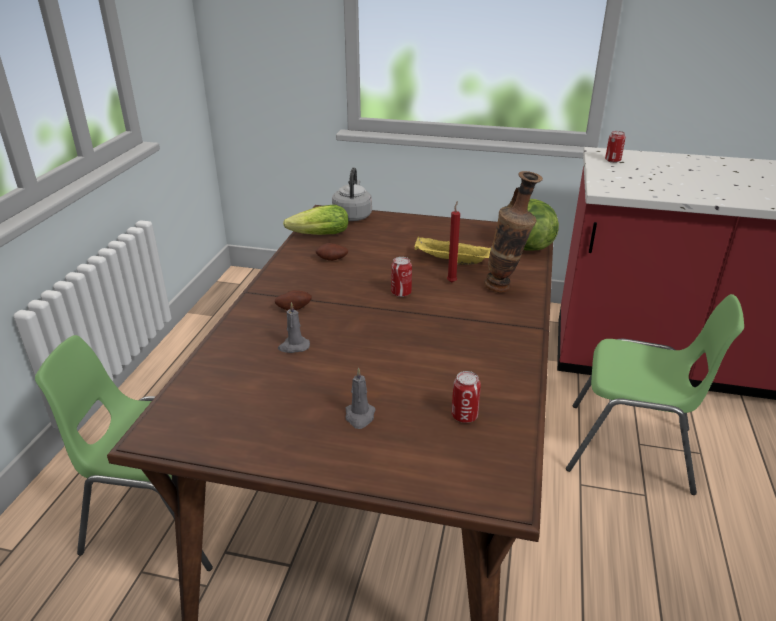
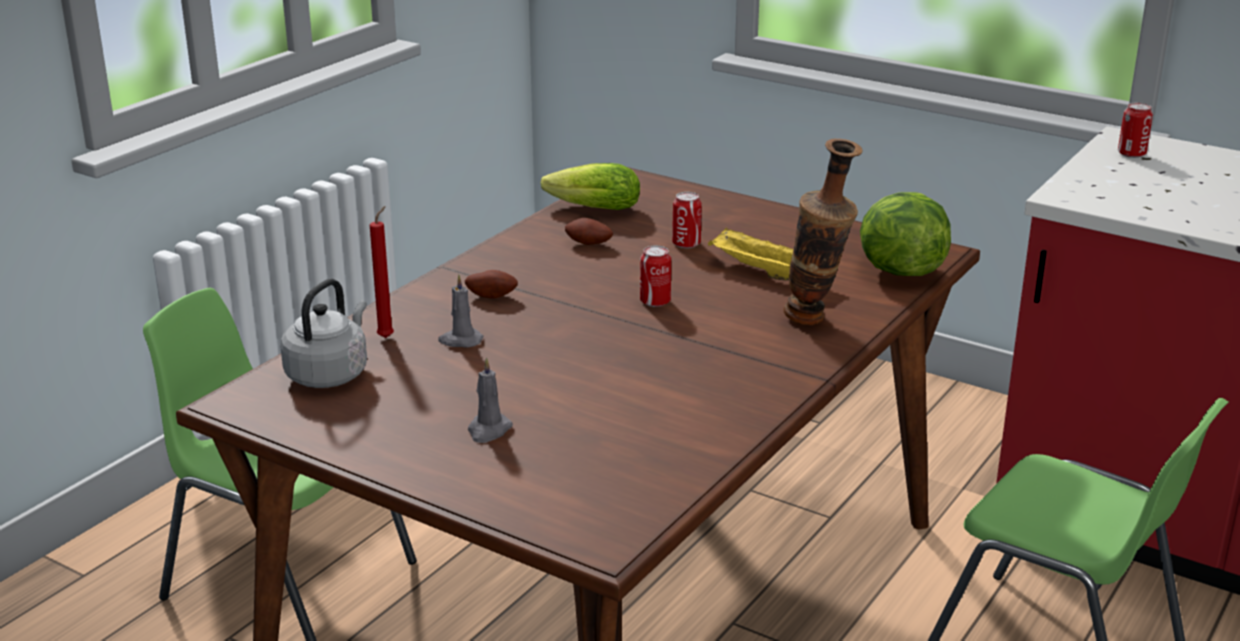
camera: 20 degrees right, 5 degrees down
grey kettle [332,167,372,221] -> grey kettle moved to [280,279,367,388]
red candle [447,201,460,283] -> red candle moved to [370,206,394,338]
can [451,371,481,423] -> can moved to [672,192,702,249]

